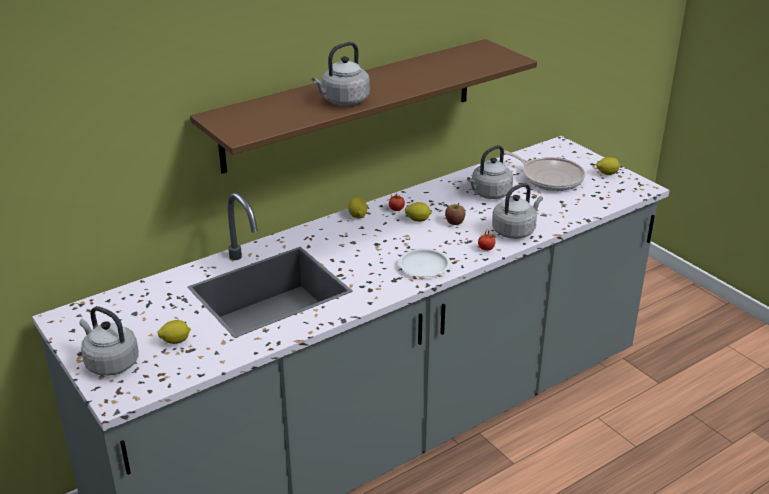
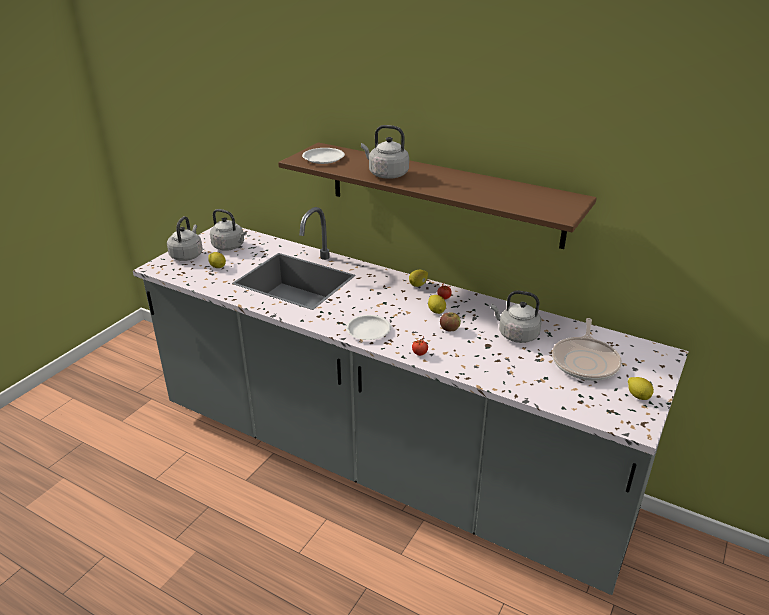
camera: 65 degrees right, 0 degrees up
grey kettle [492,183,543,239] -> grey kettle moved to [210,209,247,251]
none -> white plate [302,148,345,164]

